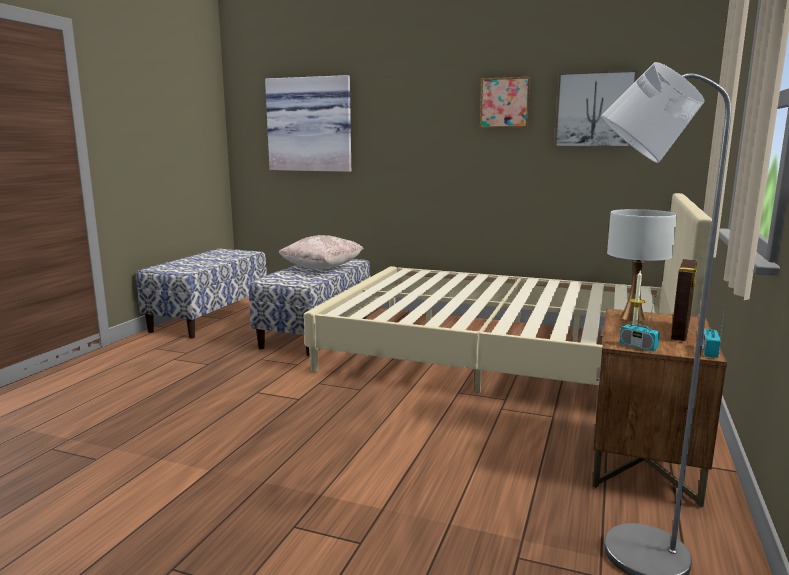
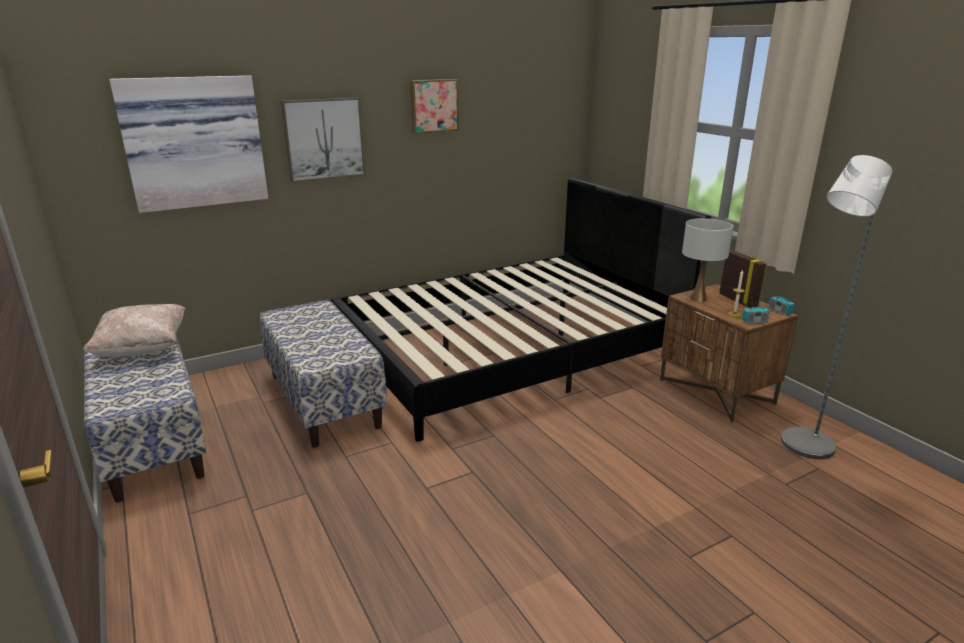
camera: 50 degrees left, 10 degrees up
beige pillow [278,235,364,270] -> beige pillow moved to [83,304,186,357]
beige bed [304,193,712,393] -> black bed [331,178,712,442]
picture [555,70,637,148] -> picture moved to [281,98,366,183]

